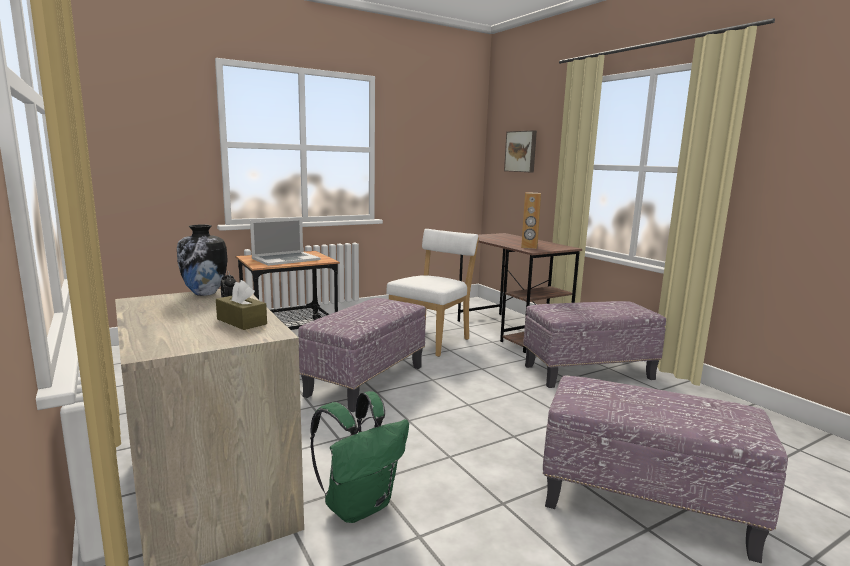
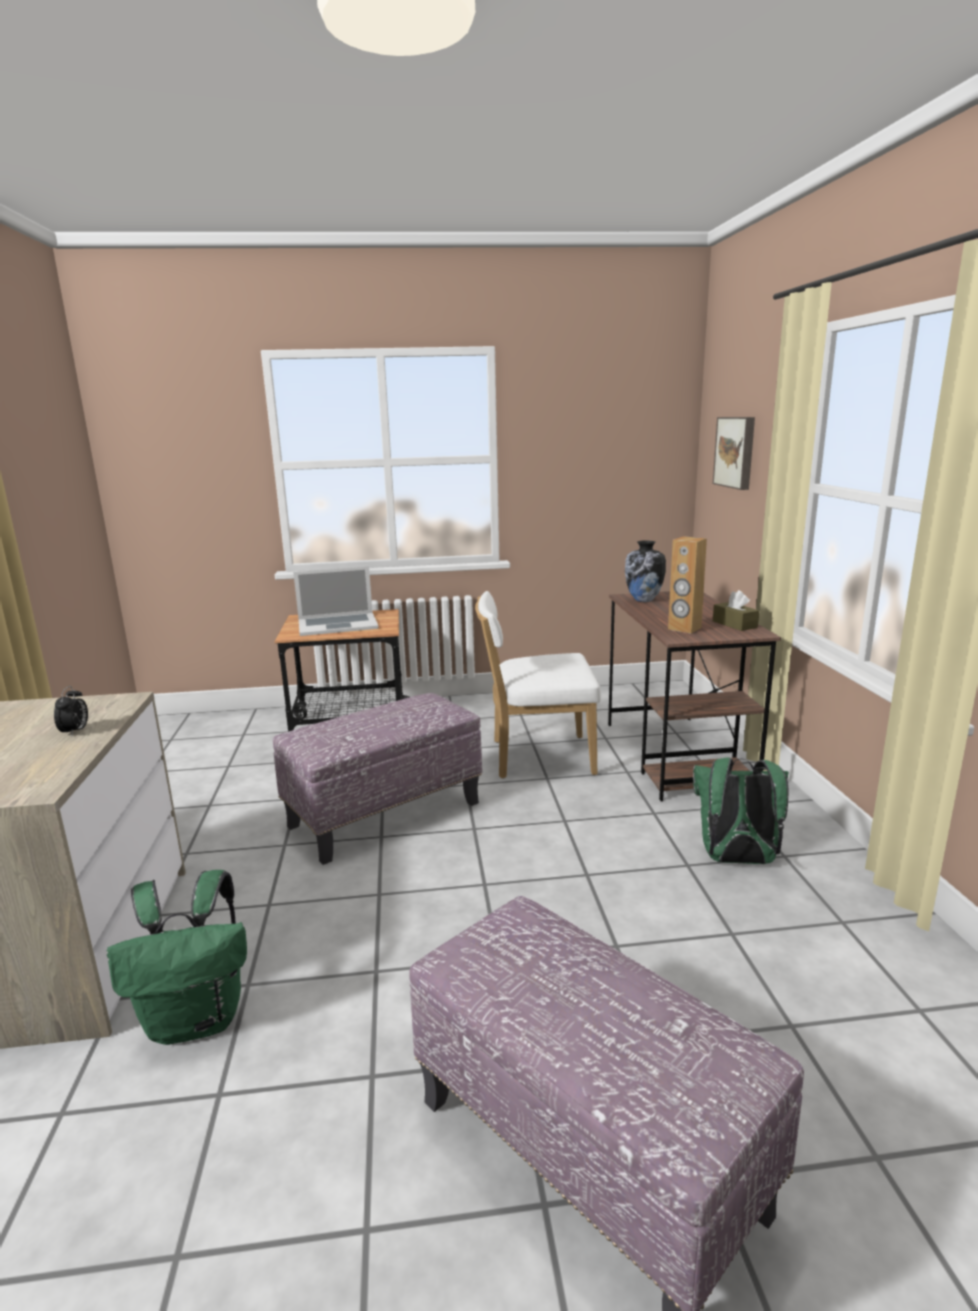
camera: 25 degrees right, 5 degrees up
vase [177,225,228,296] -> vase moved to [625,540,666,602]
brown tissue box [216,280,267,330] -> brown tissue box moved to [713,590,759,631]
white chair [386,229,479,357] -> white chair turned 150 degrees counterclockwise [475,591,601,778]
ottoman [523,301,666,388] -> green backpack [693,757,789,864]

